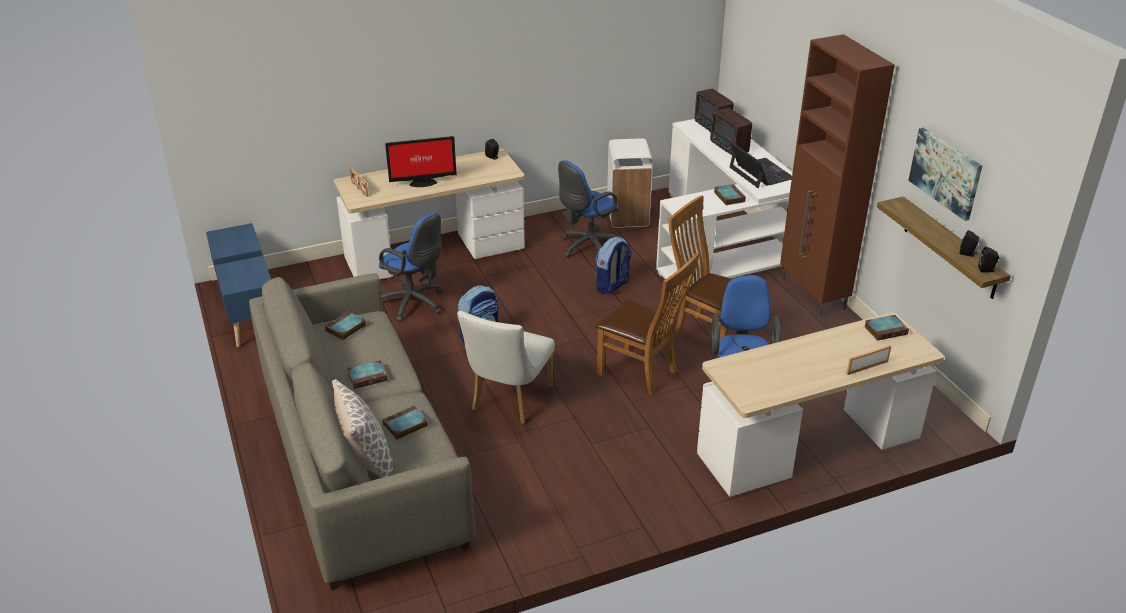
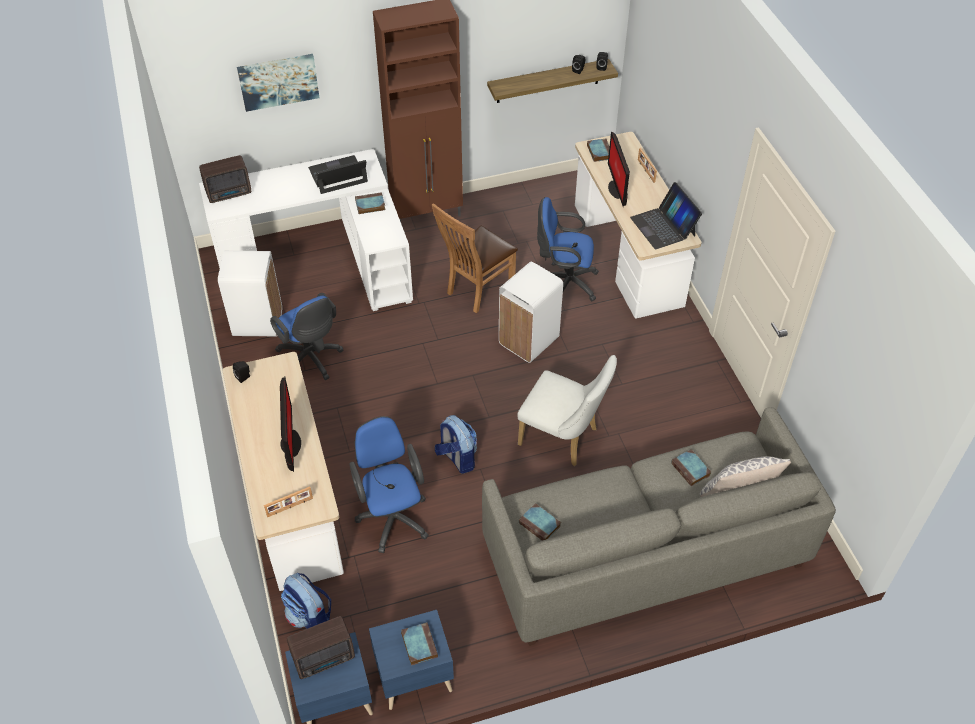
camera: 85 degrees left, 15 degrees up
book [347,360,388,389] -> book moved to [401,622,438,665]
blue office chair [379,212,443,322] -> blue office chair turned 60 degrees counterclockwise [349,416,429,553]
backpack [595,237,632,294] -> backpack moved to [281,573,331,629]
brown chair [596,252,700,395] -> white trash can [499,261,563,363]
radio [710,108,752,155] -> radio moved to [287,616,355,679]
picture [908,128,982,221] -> picture moved to [237,54,319,112]
none -> monitor [608,132,630,207]
none -> laptop [630,182,702,249]

